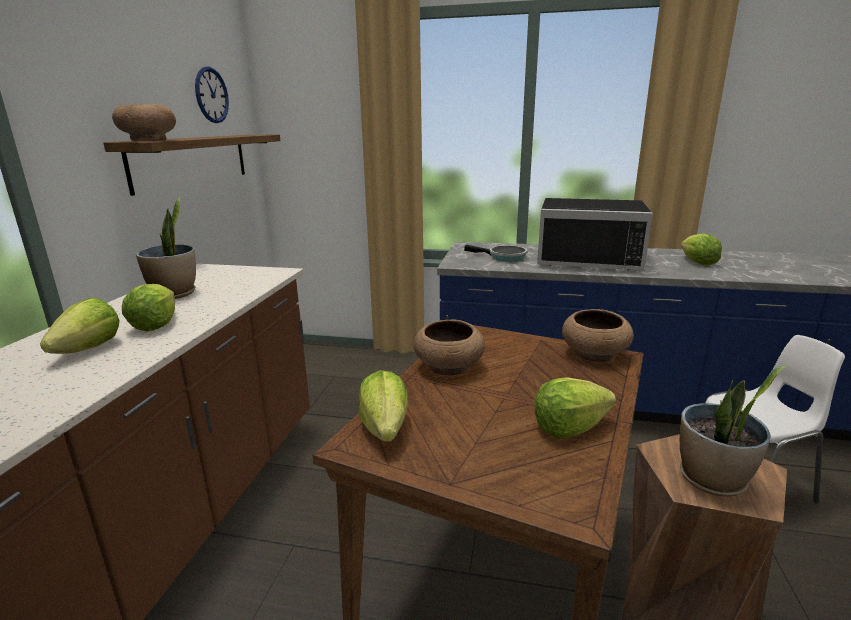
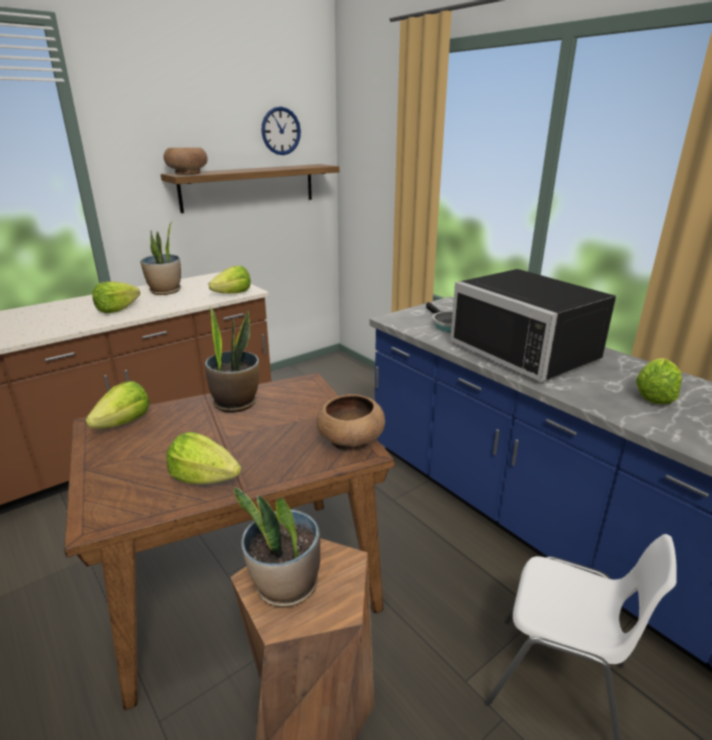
camera: 40 degrees right, 5 degrees up
lettuce [40,298,120,354] -> lettuce moved to [209,266,251,294]
brown bowl [414,319,485,376] -> potted plant [205,307,259,413]

